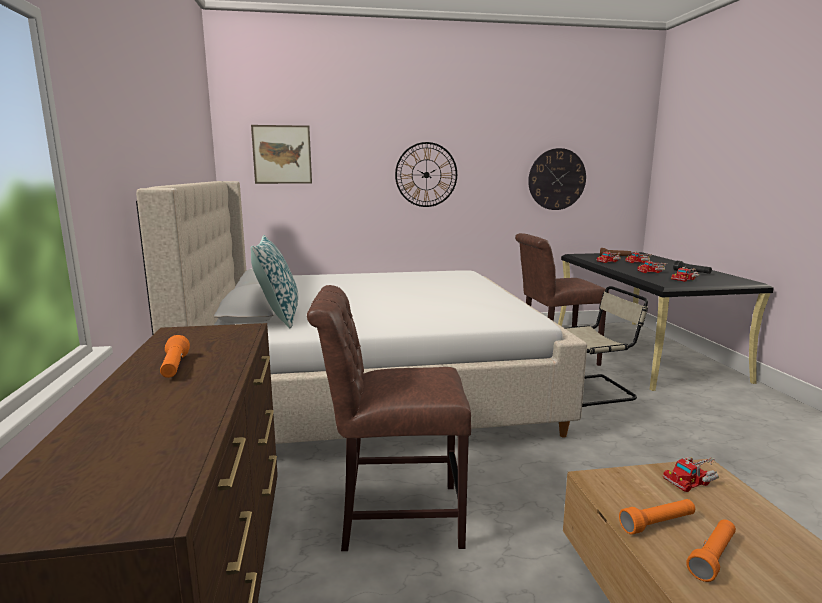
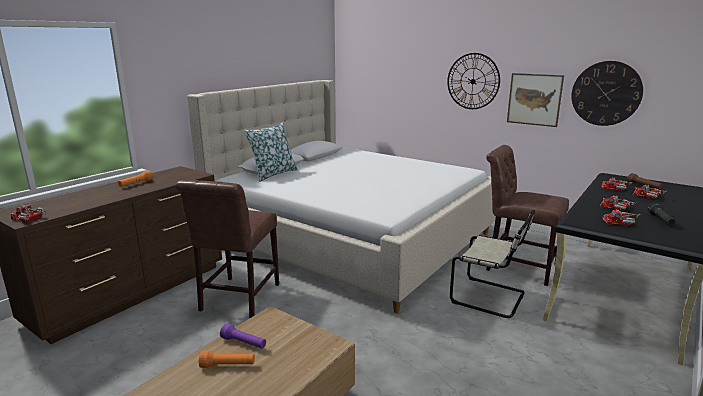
camera: 45 degrees right, 5 degrees up
picture [251,125,312,184] -> picture moved to [507,73,564,127]
brown chair [307,285,471,551] -> brown chair turned 120 degrees counterclockwise [175,180,279,318]
orange flashlight [619,499,695,535] -> purple flashlight [220,323,266,349]
toy truck [663,457,719,492] -> toy truck moved to [11,204,46,222]

